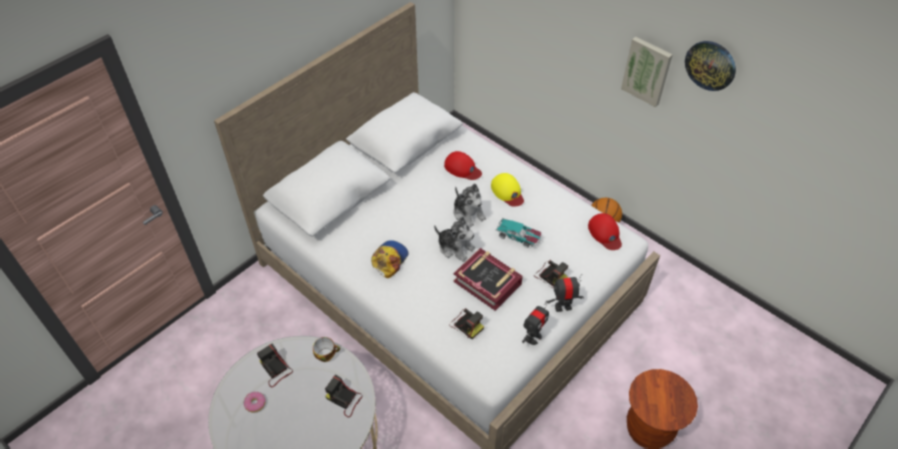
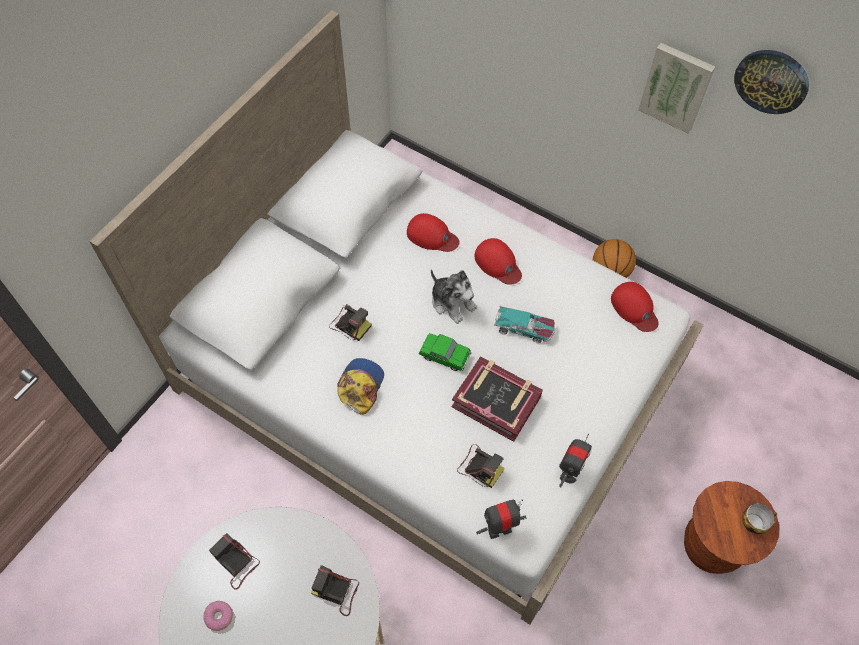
camera: 10 degrees left, 10 degrees up
cup [313,337,340,362] -> cup moved to [742,503,777,534]
plush toy [434,217,475,262] -> toy car [419,333,471,371]
yellow cap [491,173,524,207] -> red cap [475,238,522,285]
camera [534,260,568,288] -> camera moved to [329,304,371,341]
toy robot [547,274,584,312] -> toy robot moved to [476,499,526,539]

